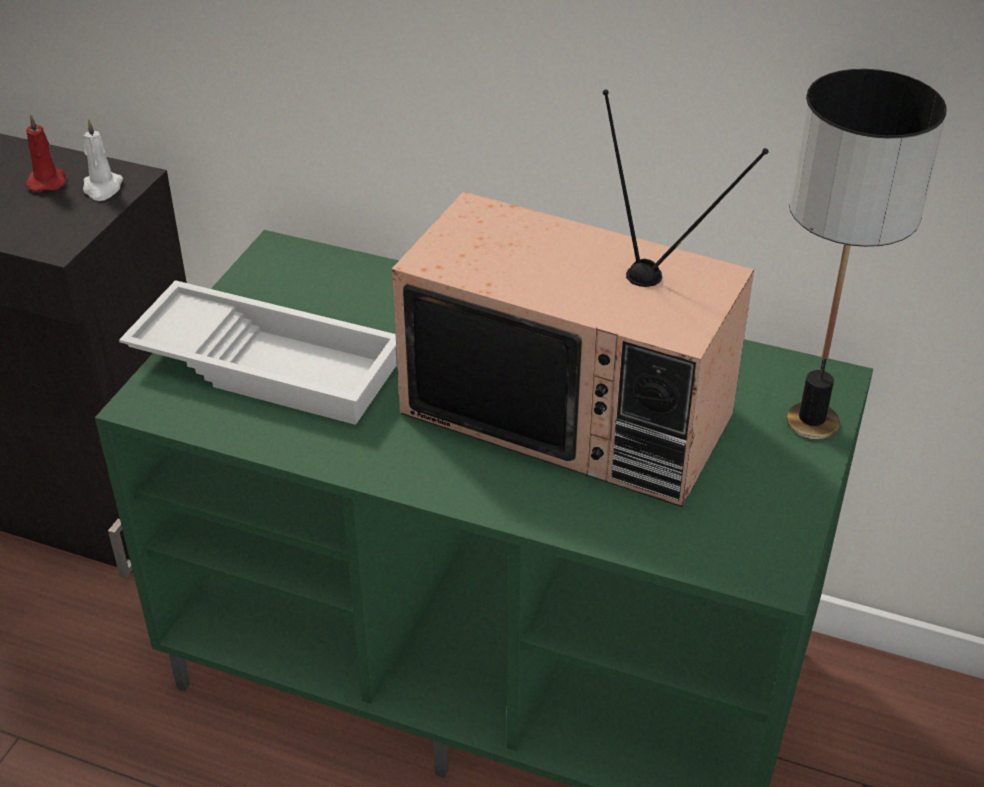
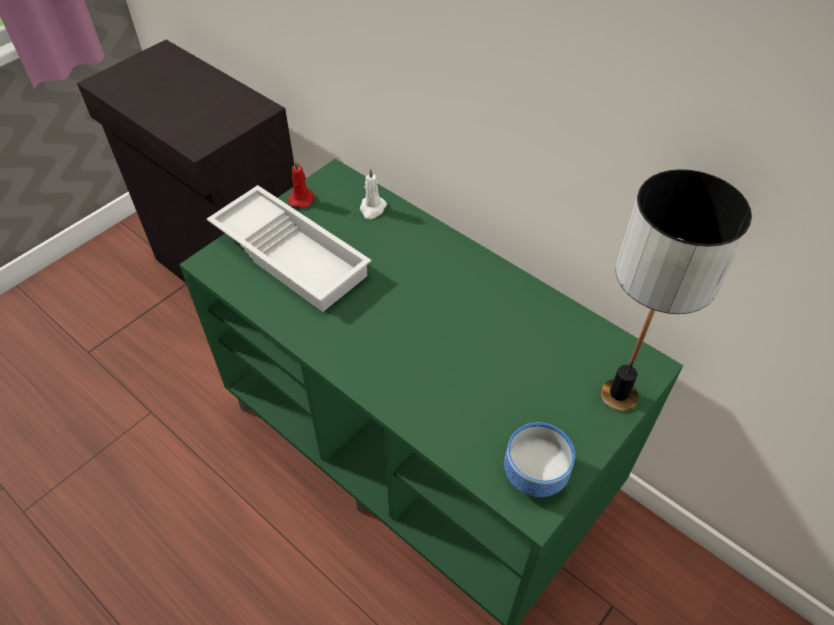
camera: 20 degrees right, 10 degrees up
red candle [26,115,66,192] -> red candle moved to [288,159,315,208]
white candle [83,119,123,201] -> white candle moved to [360,168,387,219]
television [392,90,769,507] -> none
none -> bowl [504,423,575,497]

